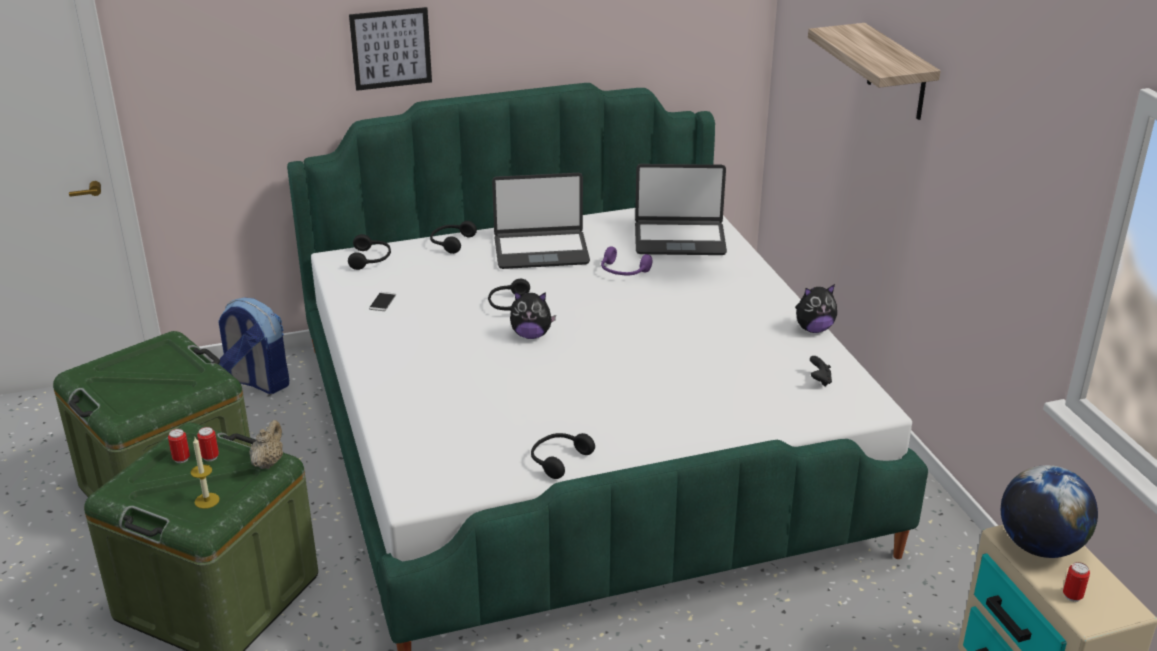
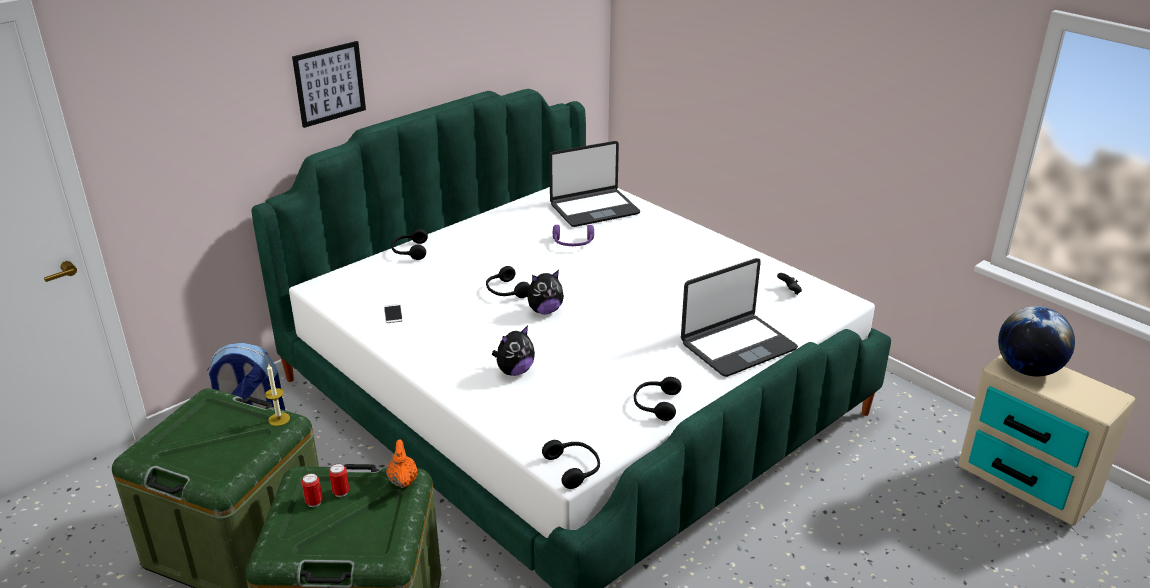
camera: 25 degrees left, 0 degrees up
candle [191,437,220,509] -> candle moved to [265,364,290,426]
beige teapot [249,420,283,469] -> orange teapot [386,439,418,488]
black headphones [348,234,391,270] -> black headphones moved to [542,440,600,489]
laptop [492,173,590,269] -> laptop moved to [681,258,798,377]
plush toy [795,284,837,333] -> plush toy moved to [492,326,535,376]
shelf [808,23,940,120] -> none
can [1063,562,1090,602] -> none

